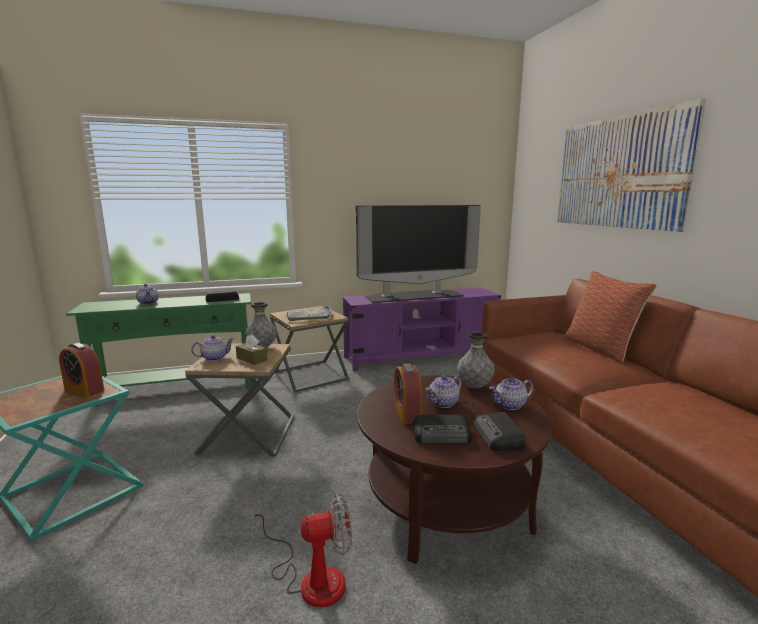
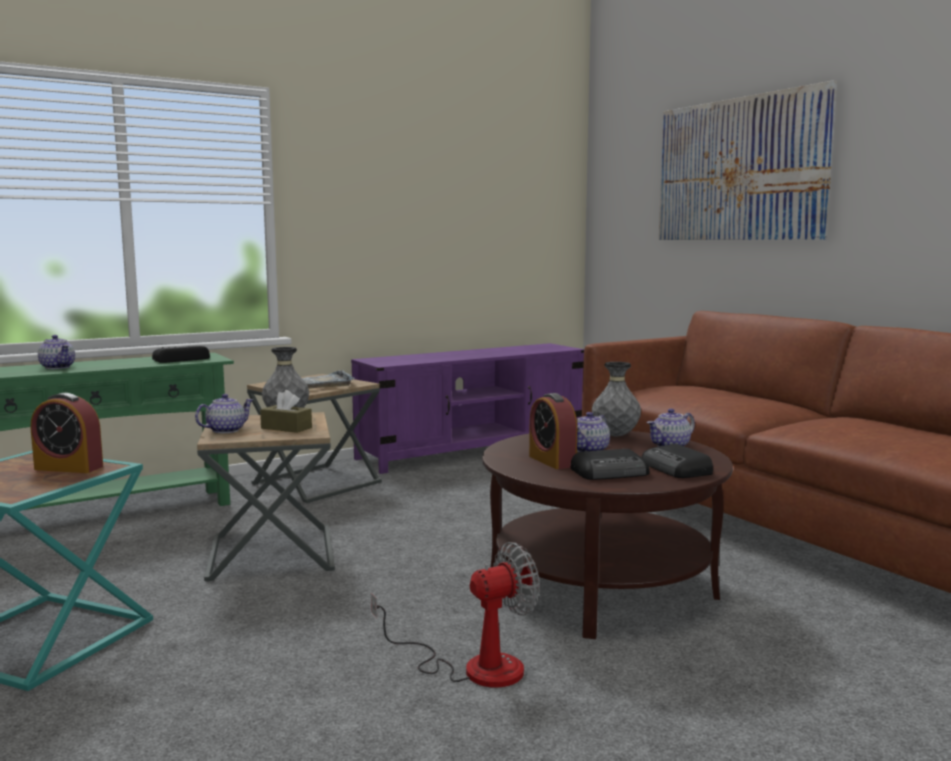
camera: 15 degrees left, 5 degrees down
television [356,205,481,303] -> none
pillow [563,271,657,364] -> none

